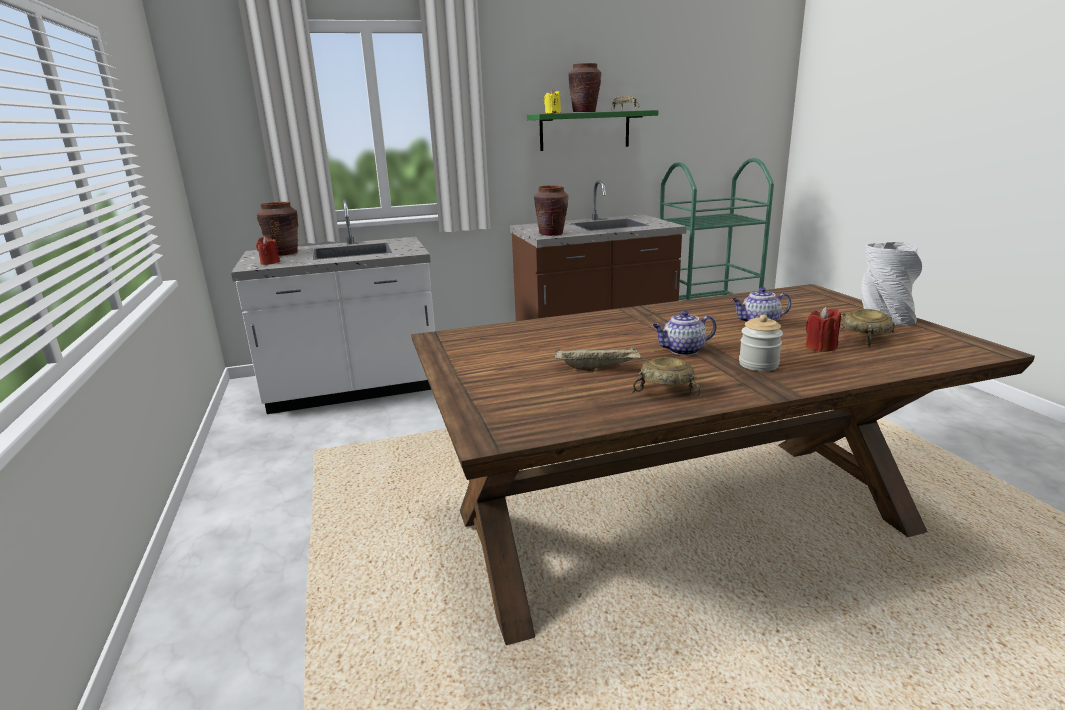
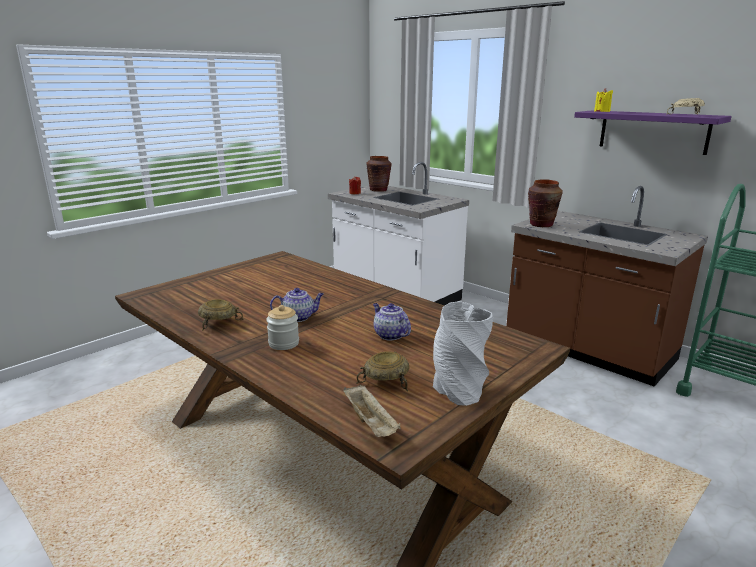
camera: 60 degrees right, 0 degrees up
green shelf [527,110,658,151] -> purple shelf [574,110,732,155]
beige tray [555,346,642,371] -> beige tray moved to [343,385,401,437]
brown vase [568,63,601,112] -> none
teapot [652,311,716,355] -> teapot turned 120 degrees clockwise [270,288,324,322]
red candle [805,307,841,352] -> none

